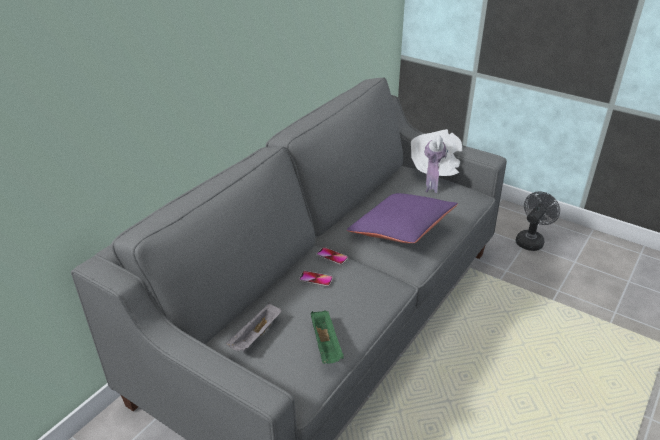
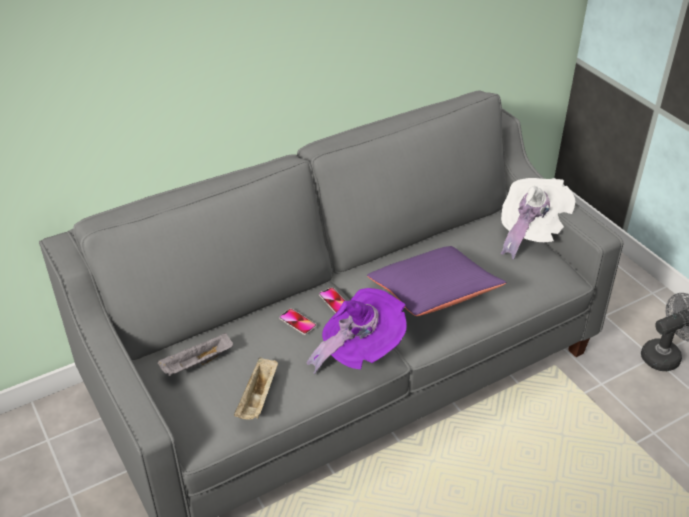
camera: 25 degrees right, 5 degrees up
green tray [311,310,344,364] -> beige tray [234,357,278,419]
none -> purple hat [306,288,407,375]

